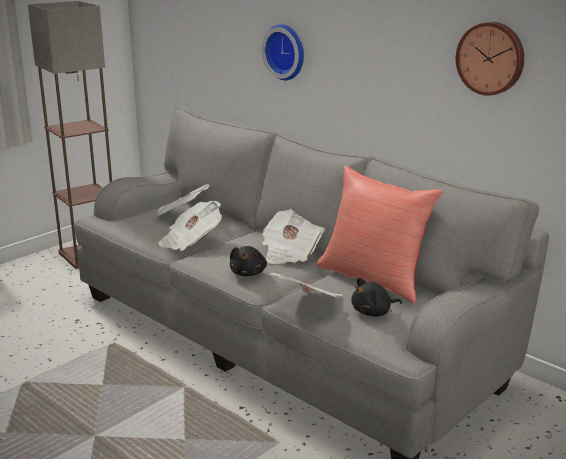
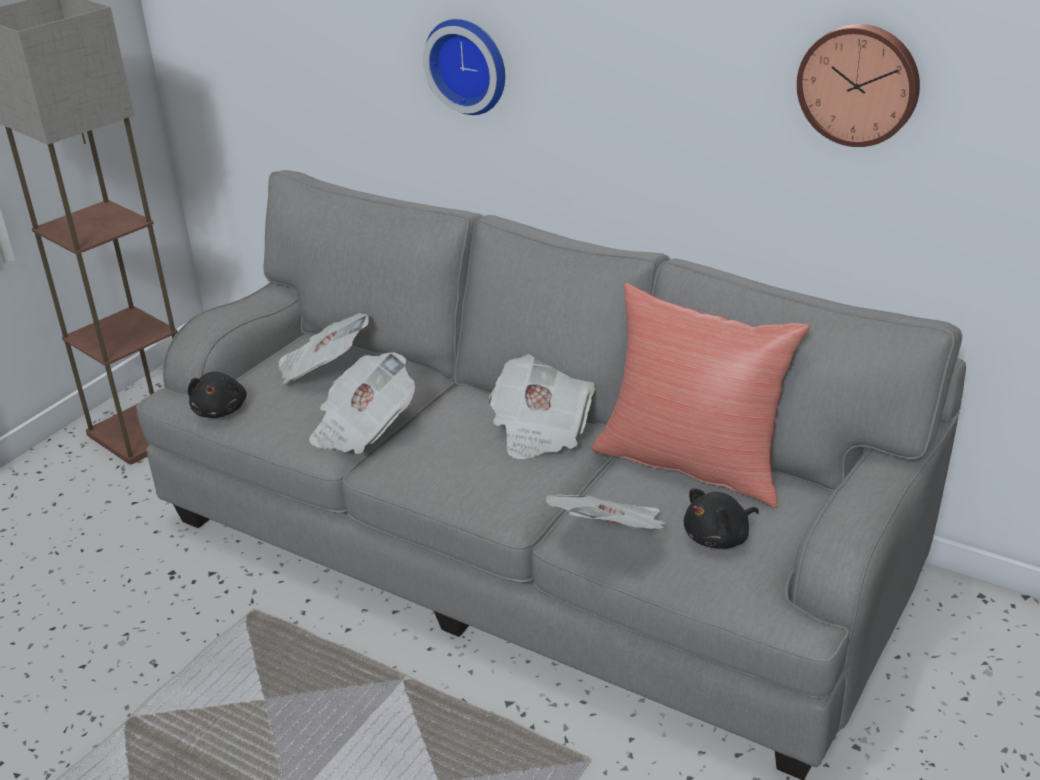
camera: 10 degrees left, 10 degrees up
black plush toy [230,246,267,276] -> black plush toy moved to [188,372,247,418]

